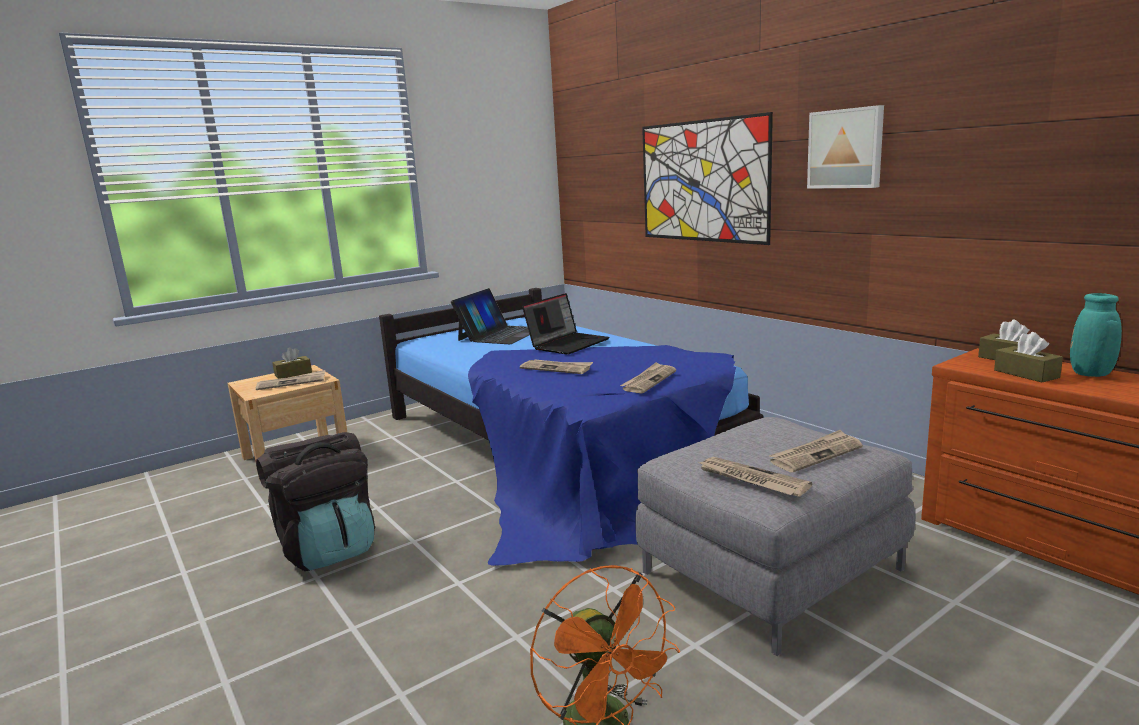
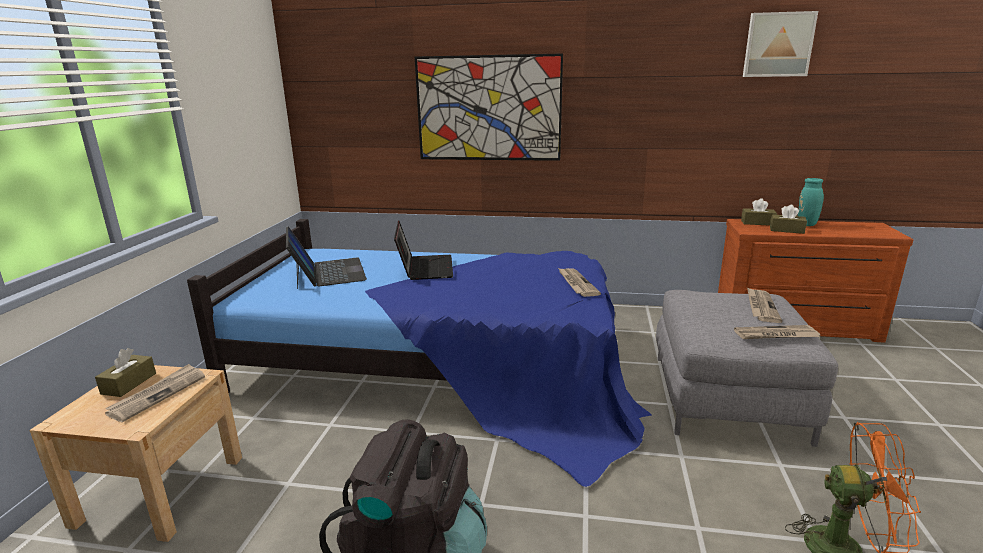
camera: 45 degrees left, 5 degrees up
newspaper [520,359,593,374] -> none
picture [807,105,884,189] -> picture moved to [743,11,818,77]

